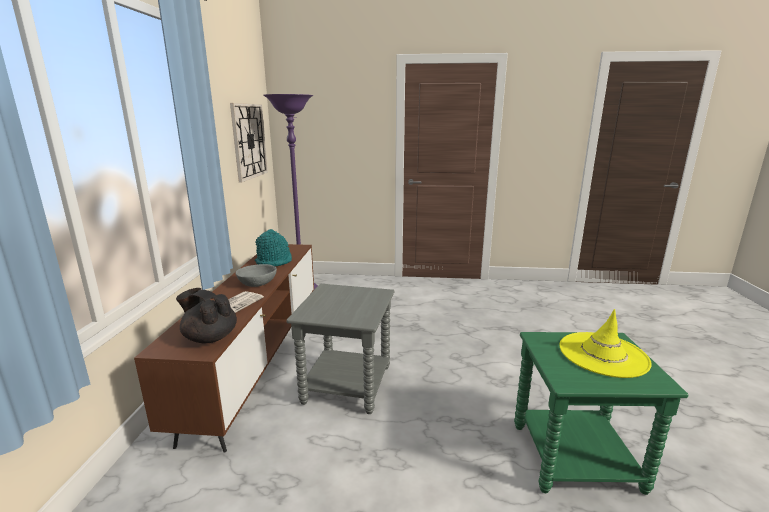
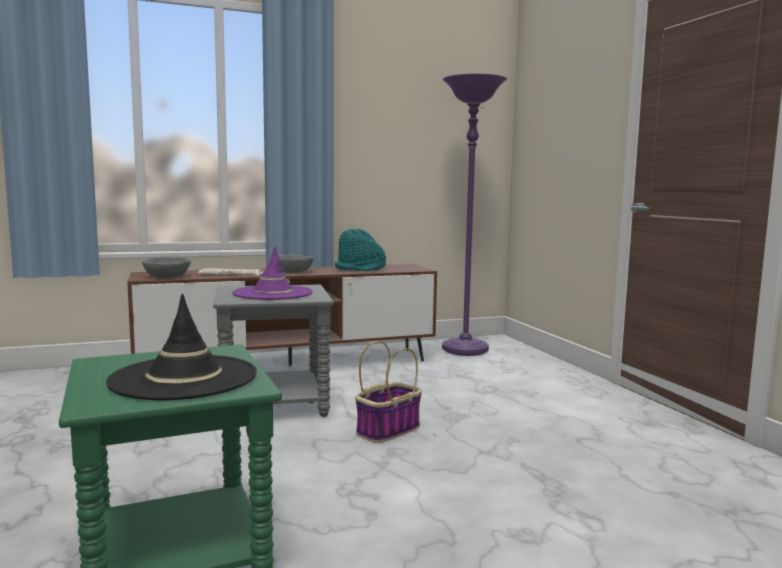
camera: 65 degrees right, 10 degrees down
black teapot [176,288,237,343] -> grey bowl [142,257,191,278]
wall clock [230,103,268,182] -> none
yellow hat [559,309,652,378] -> black hat [106,293,257,400]
none -> purple hat [232,246,313,300]
none -> basket [355,341,422,443]

